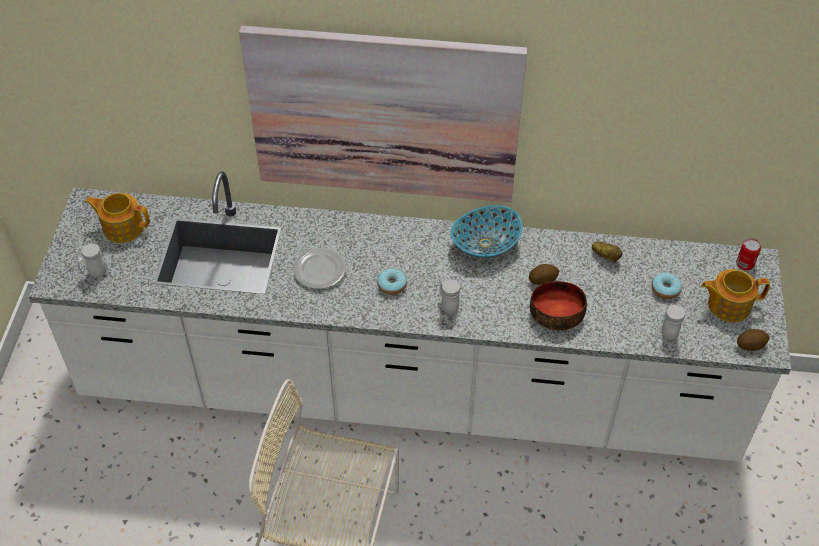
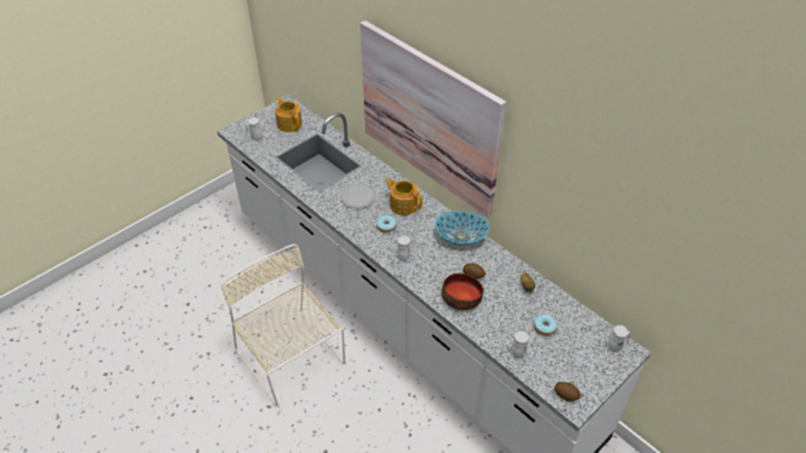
camera: 40 degrees right, 5 degrees down
teapot [701,269,770,322] -> teapot moved to [385,178,422,215]
can [736,238,761,270] -> white mug [608,325,630,352]

